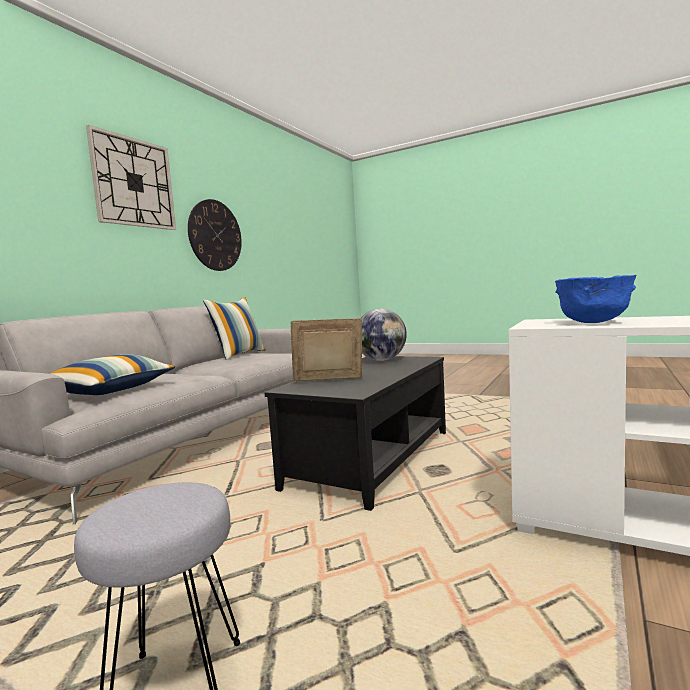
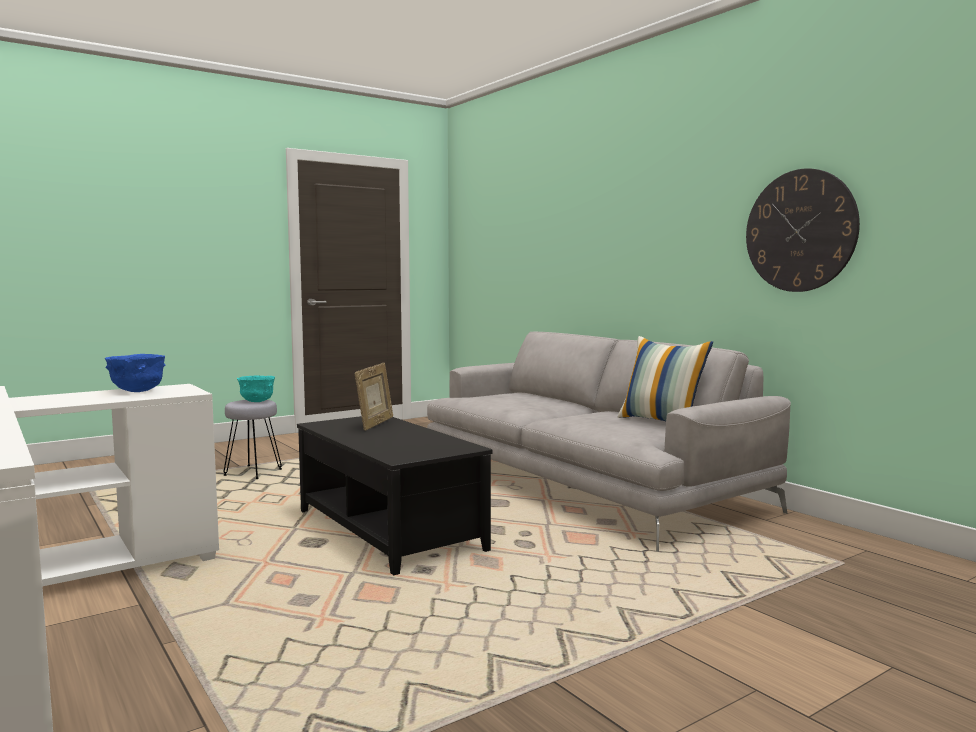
camera: 115 degrees right, 0 degrees up
pillow [50,355,175,395] -> none
wall clock [86,125,176,230] -> none
globe [360,308,407,361] -> none
none -> turquoise bowl [237,376,275,402]

